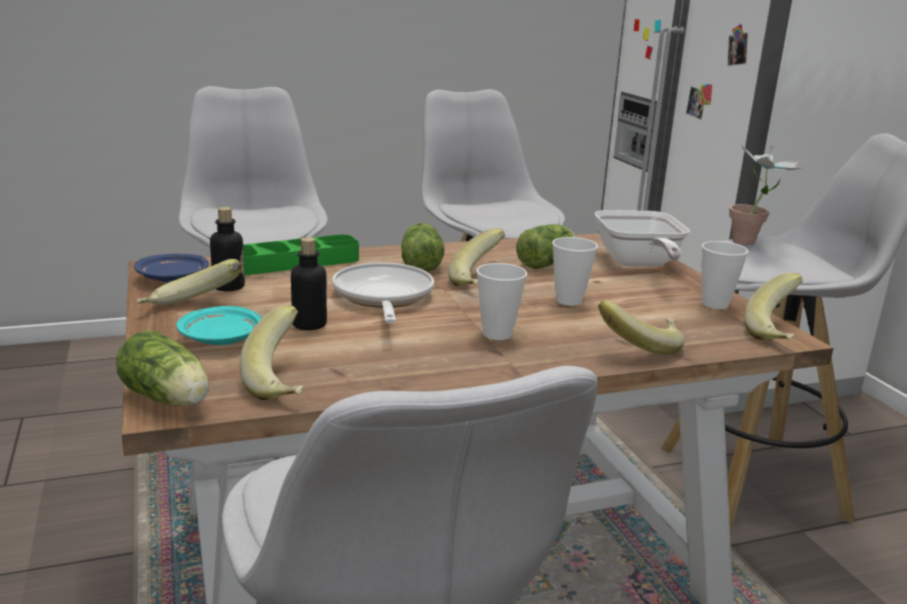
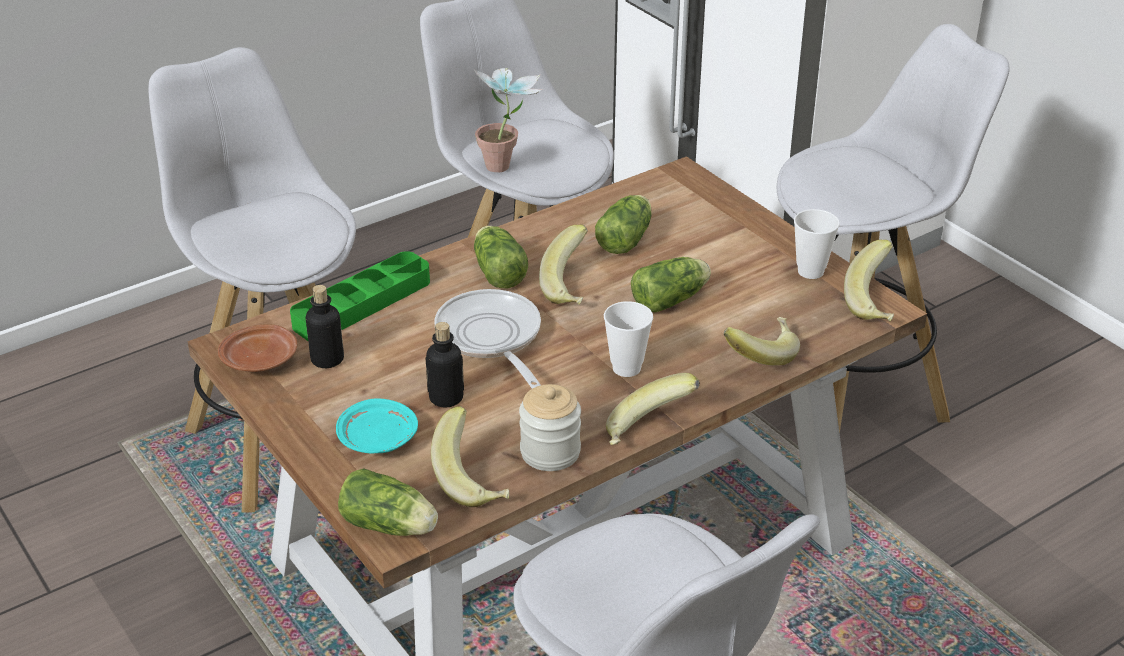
camera: 15 degrees left, 15 degrees up
blue plate [134,254,209,283] -> brown plate [218,324,297,372]
banana [136,259,242,305] -> banana moved to [606,373,700,445]
cup [552,237,598,306] -> lettuce [631,257,711,312]
frying pan [595,210,690,267] -> none
potted plant [729,144,804,245] -> potted plant moved to [474,68,542,173]
none -> jar [519,384,581,471]

